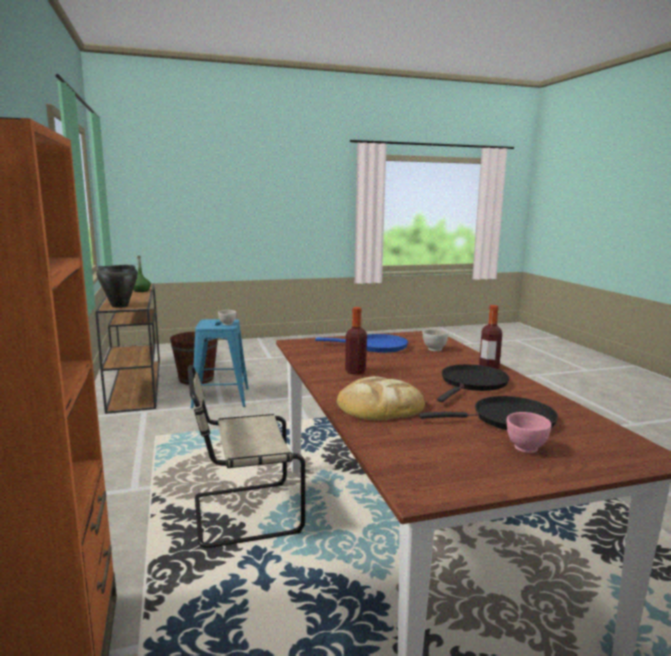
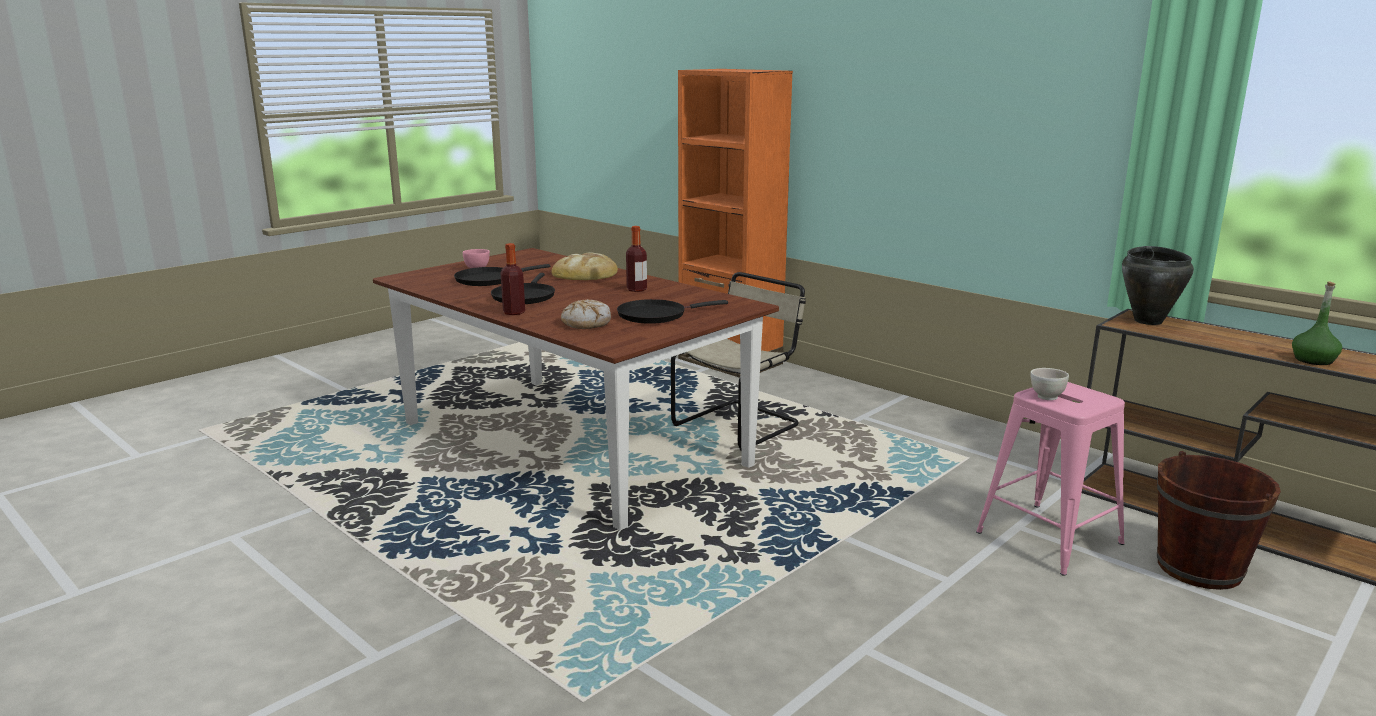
camera: 150 degrees right, 5 degrees up
blue stool [191,319,249,408] -> pink stool [976,382,1125,576]
blue frying pan [315,334,408,353] -> black frying pan [617,299,728,324]
white bowl [422,329,448,351] -> bread [561,299,611,329]

